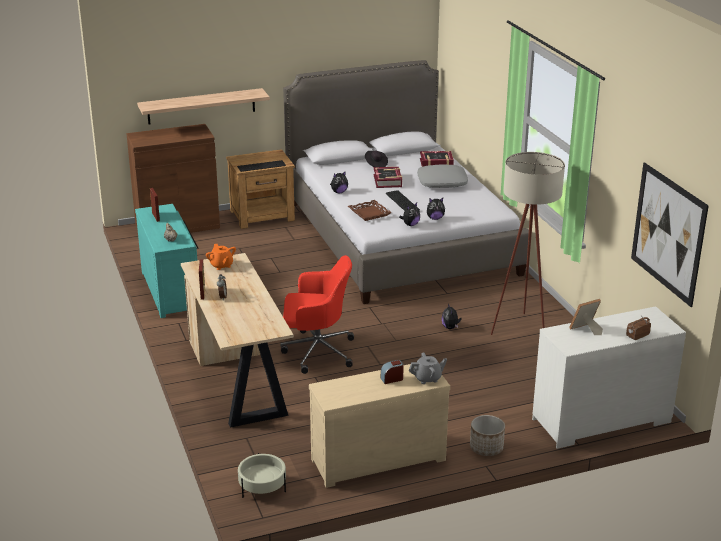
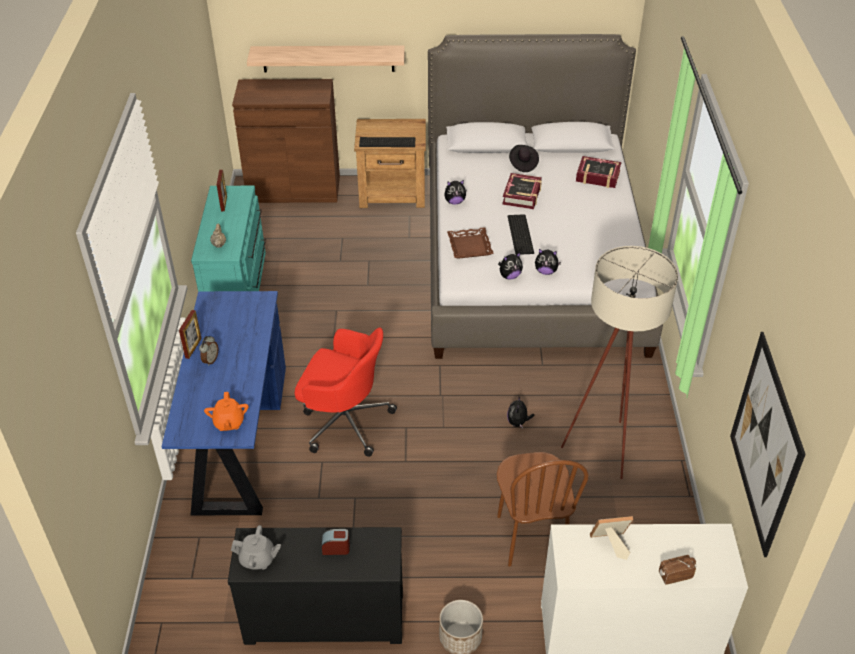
camera: 20 degrees right, 15 degrees up
beige desk [181,253,294,428] -> blue desk [161,291,286,515]
orange teapot [206,244,236,270] -> orange teapot moved to [204,392,248,431]
beige planter [238,453,286,498] -> none
beige dresser [309,364,450,488] -> black dresser [228,527,403,645]
grey teapot [409,352,447,384] -> grey teapot moved to [231,525,281,570]
grey pillow [417,164,468,188] -> none
none -> brown chair [497,452,588,567]

